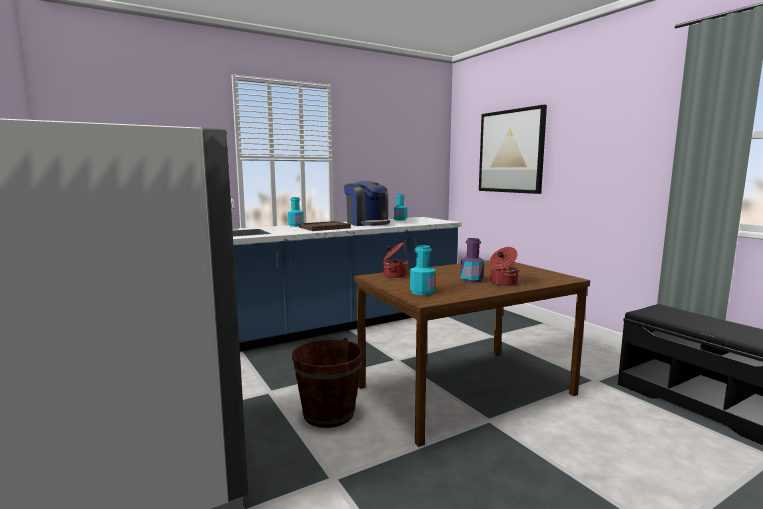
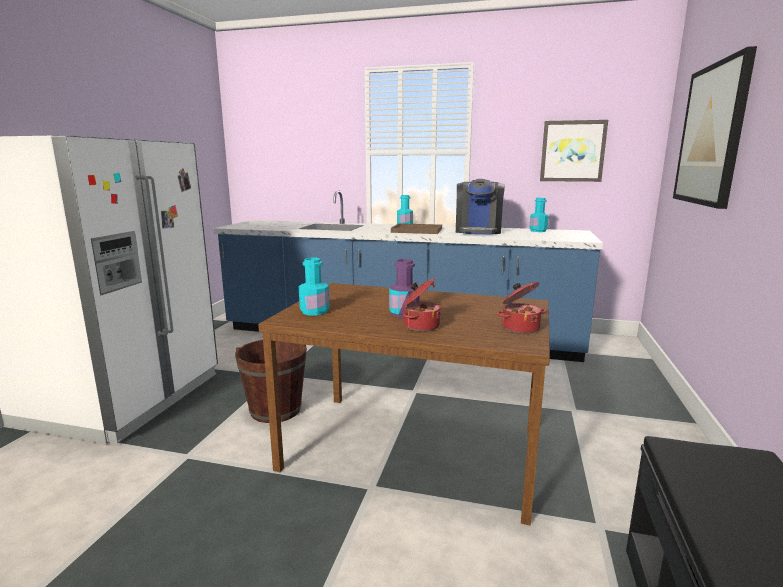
camera: 45 degrees right, 5 degrees up
cooking pot [383,242,408,278] -> cooking pot moved to [497,282,546,334]
none -> picture [540,120,608,182]

